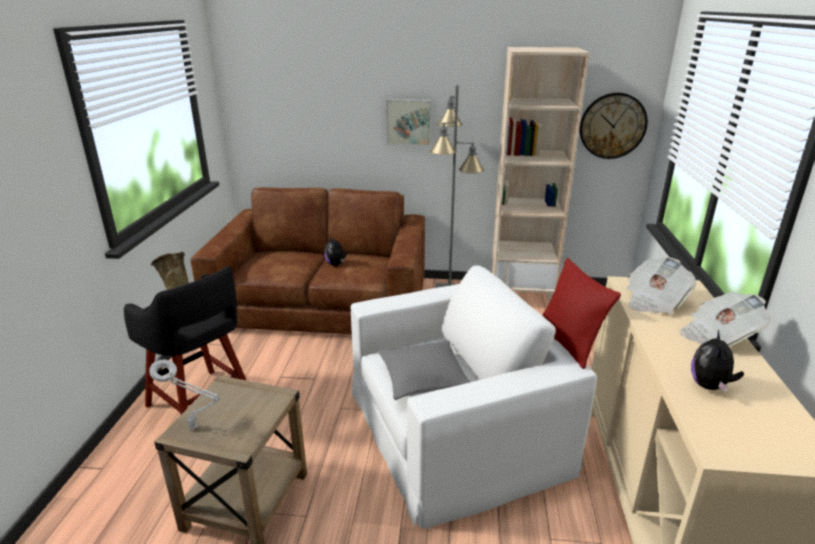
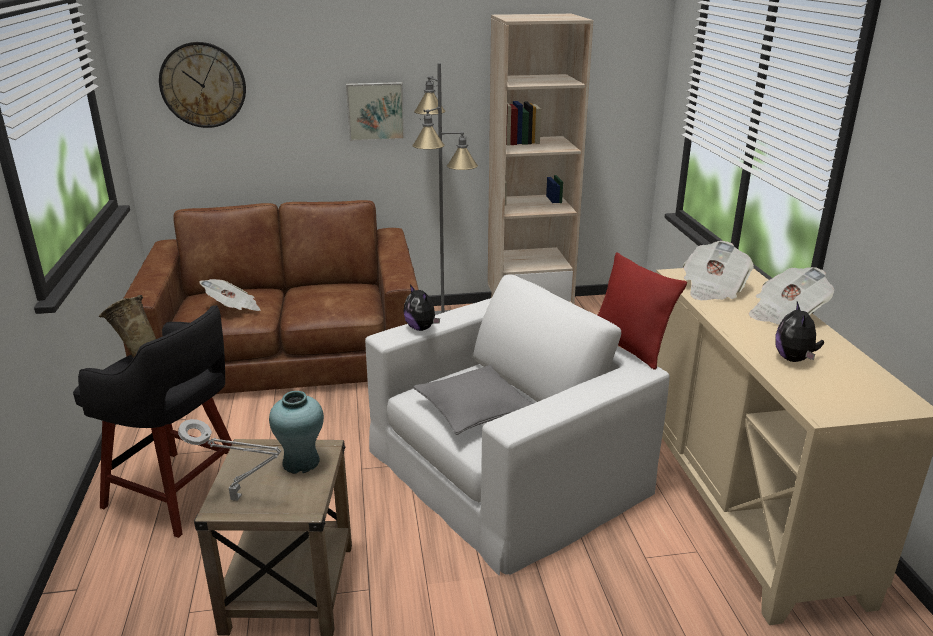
camera: 15 degrees left, 0 degrees up
plush toy [324,236,347,266] -> plush toy moved to [403,285,440,331]
wall clock [580,93,648,159] -> wall clock moved to [159,42,246,128]
none -> newspaper [199,279,261,311]
none -> turquoise vase [269,391,324,474]

